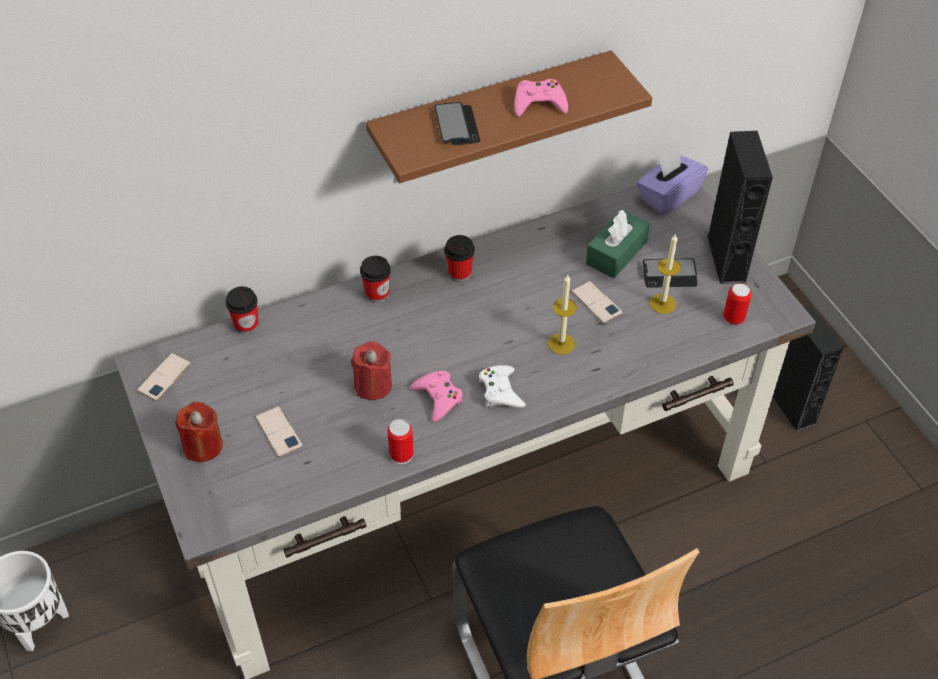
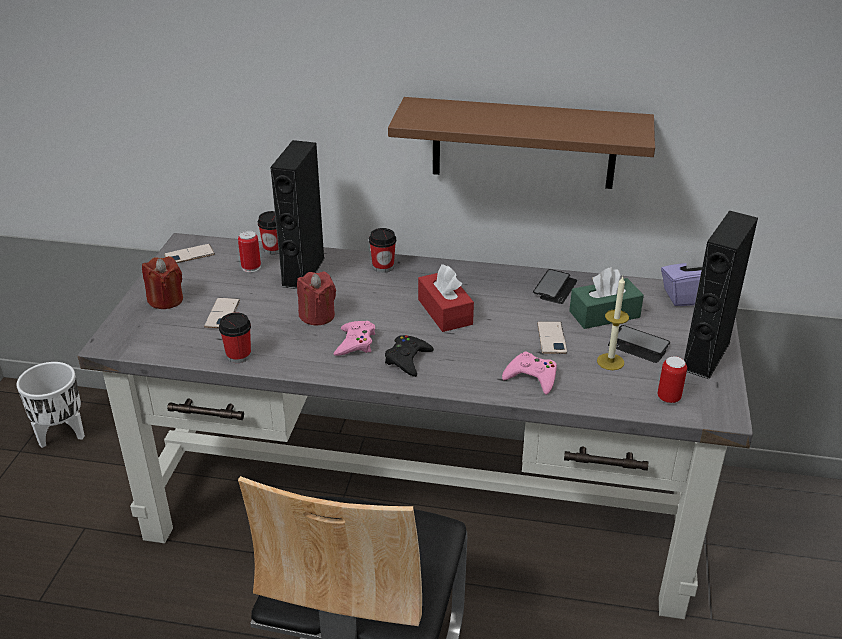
camera: 35 degrees right, 15 degrees down
can [387,419,414,464] -> can moved to [238,230,261,273]
phone [434,102,480,145] -> phone moved to [533,269,577,304]
cup [444,235,475,282] -> cup moved to [219,313,251,363]
white game controller [479,365,526,408] -> black game controller [385,335,434,377]
pink game controller [514,79,568,117] -> pink game controller moved to [502,352,557,395]
candle [548,275,577,355] -> none
black speaker [773,307,843,432] -> black speaker moved to [270,140,325,289]
none -> red tissue box [418,264,474,332]

